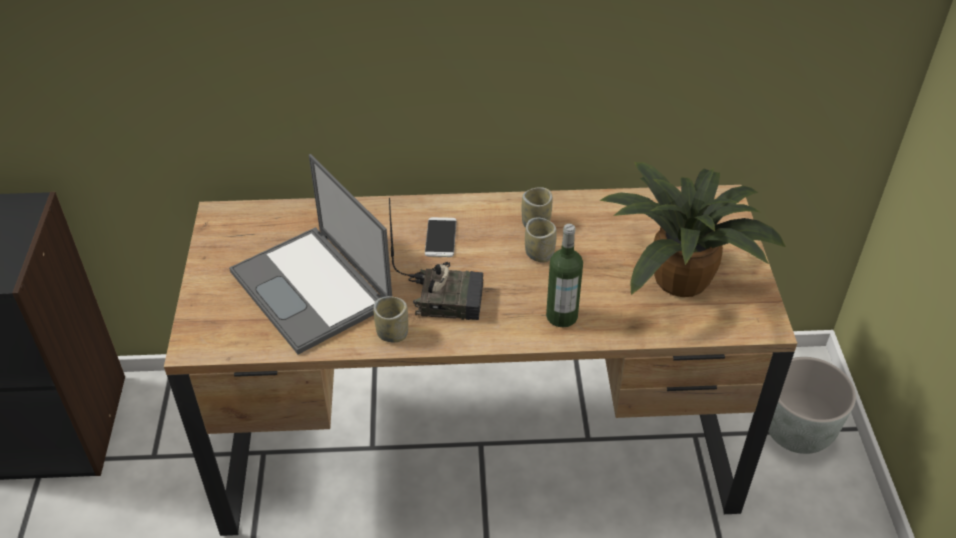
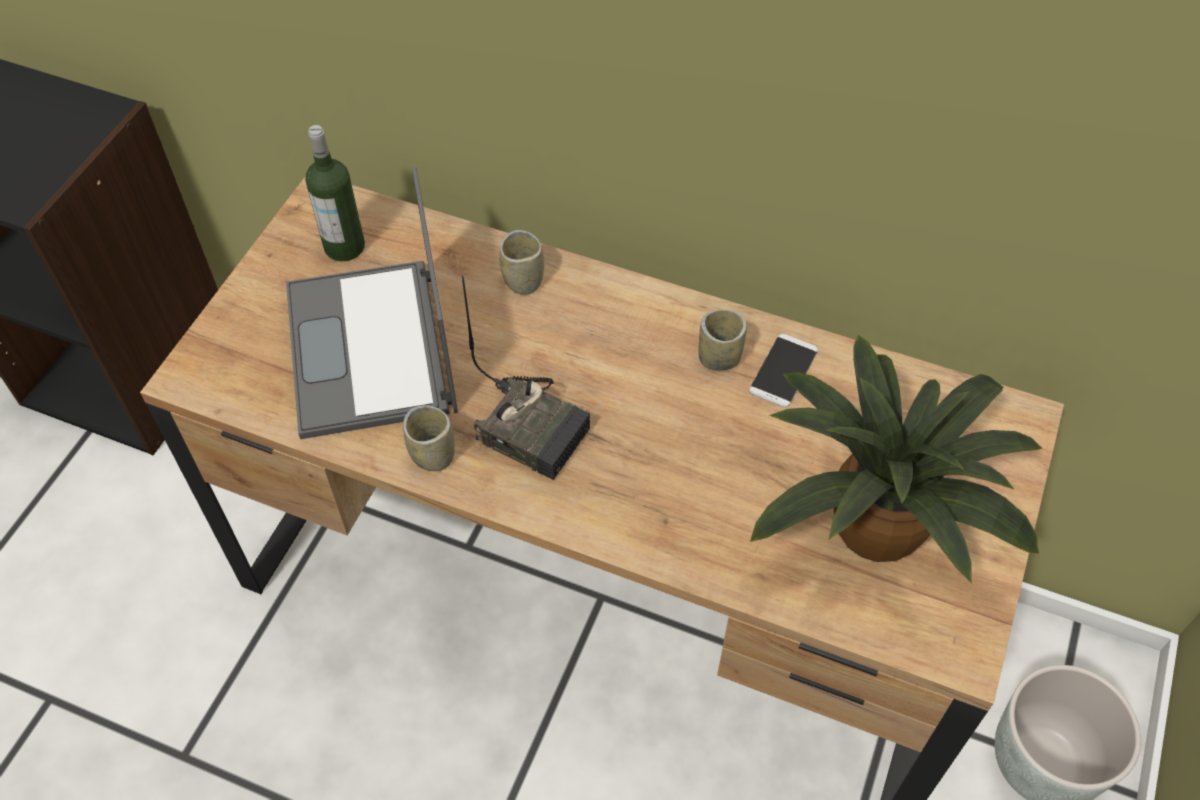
camera: 25 degrees right, 10 degrees up
phone [425,217,457,257] -> phone moved to [749,334,818,407]
cup [525,218,557,263] -> cup moved to [500,230,544,295]
bottle [546,224,583,327] -> bottle moved to [305,125,365,261]

